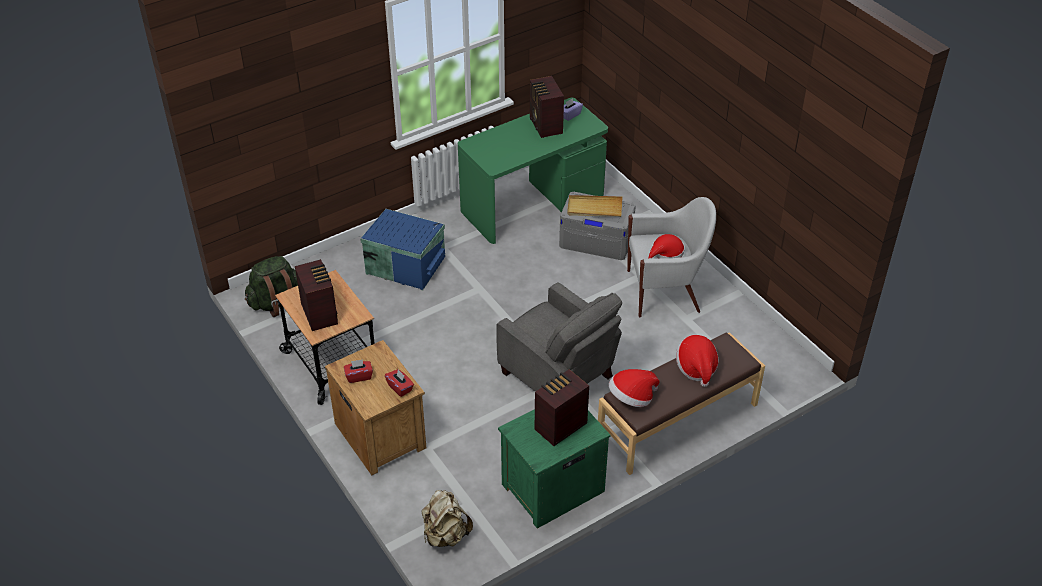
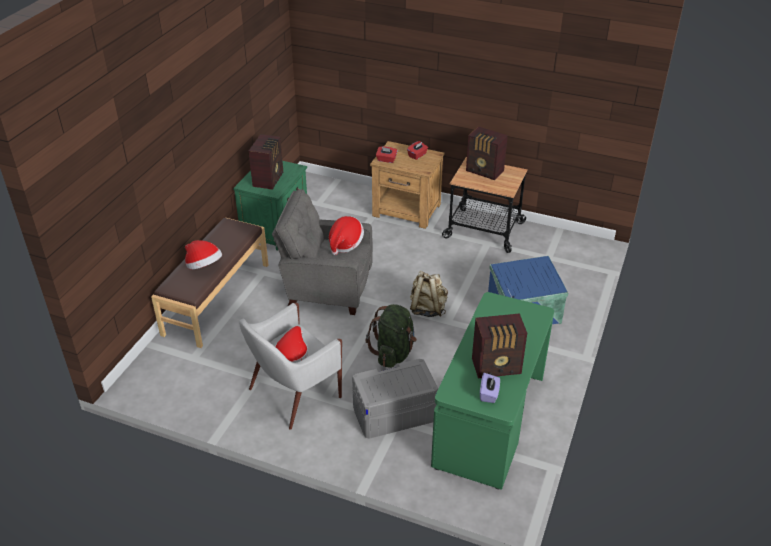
camera: 145 degrees right, 5 degrees down
green backpack [245,256,298,317] -> green backpack moved to [366,304,417,368]
beige backpack [422,490,473,547] -> beige backpack moved to [410,271,448,317]
radio [530,76,564,138] -> radio turned 135 degrees clockwise [472,313,527,379]
beige tray [567,195,623,217] -> none
hat [609,369,660,407] -> hat moved to [329,216,364,255]

